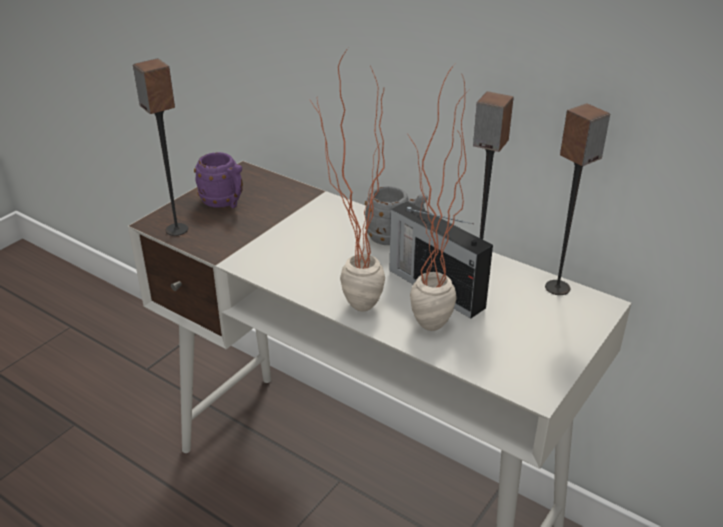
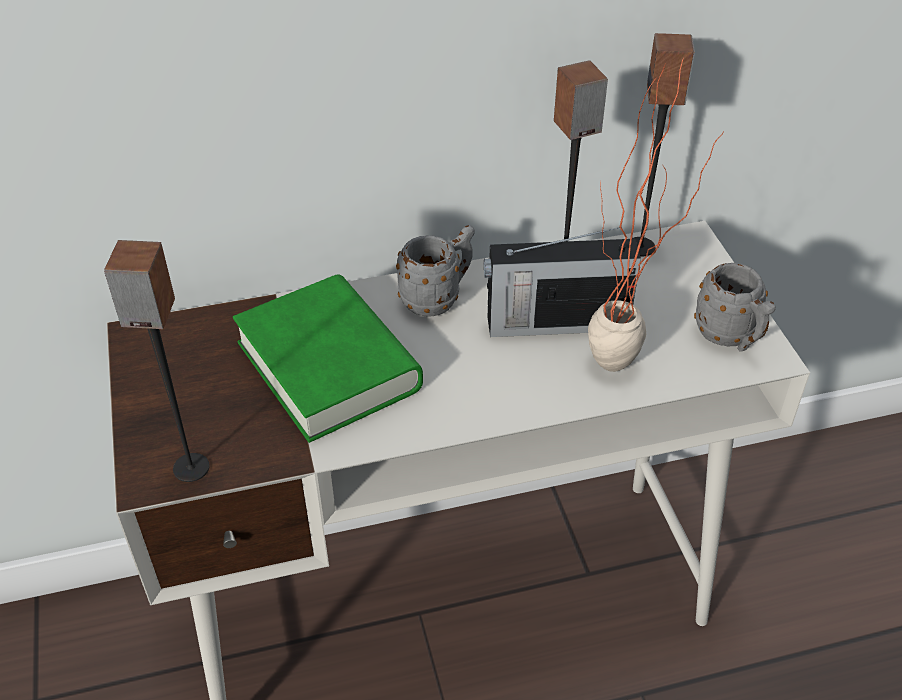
camera: 50 degrees left, 10 degrees up
purple mug [194,152,243,208] -> none
potted plant [310,48,385,311] -> none
none -> green book [233,274,423,443]
none -> grey mug [694,263,776,352]

